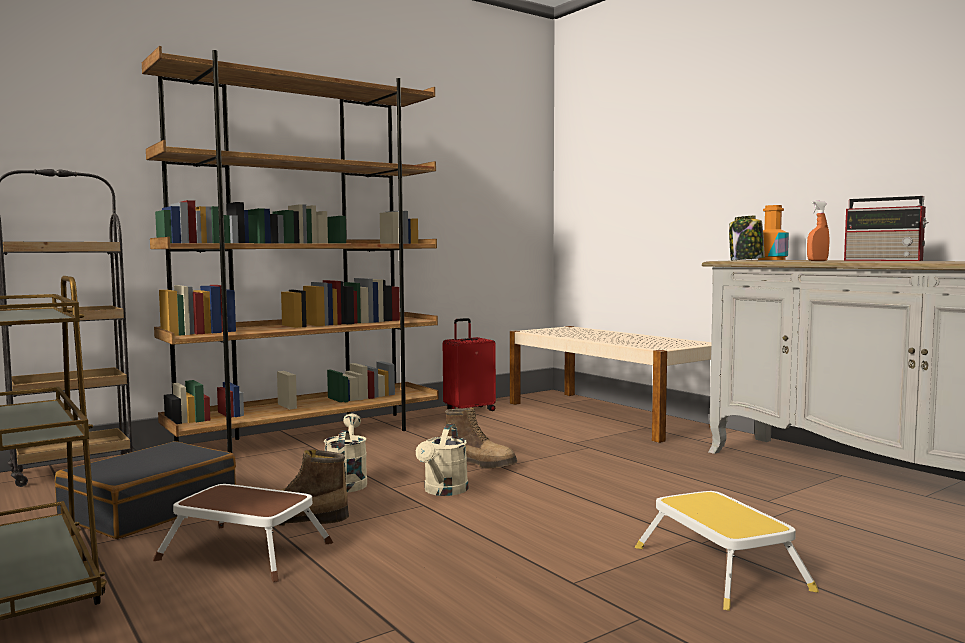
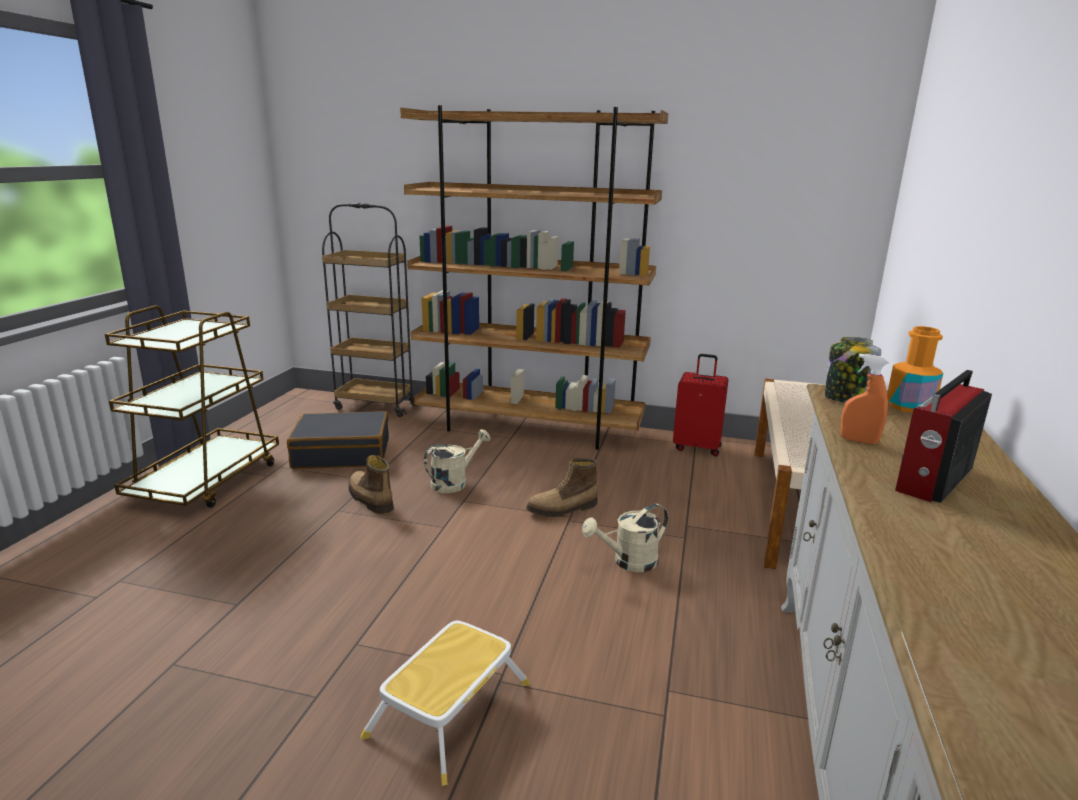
camera: 50 degrees right, 15 degrees up
brown step ladder [153,484,333,582] -> none
beige watering can [416,424,468,496] -> beige watering can moved to [582,504,668,572]
boot [445,408,517,468] -> boot turned 75 degrees clockwise [526,458,598,517]
radio [844,196,929,261] -> radio turned 45 degrees clockwise [895,370,992,503]

